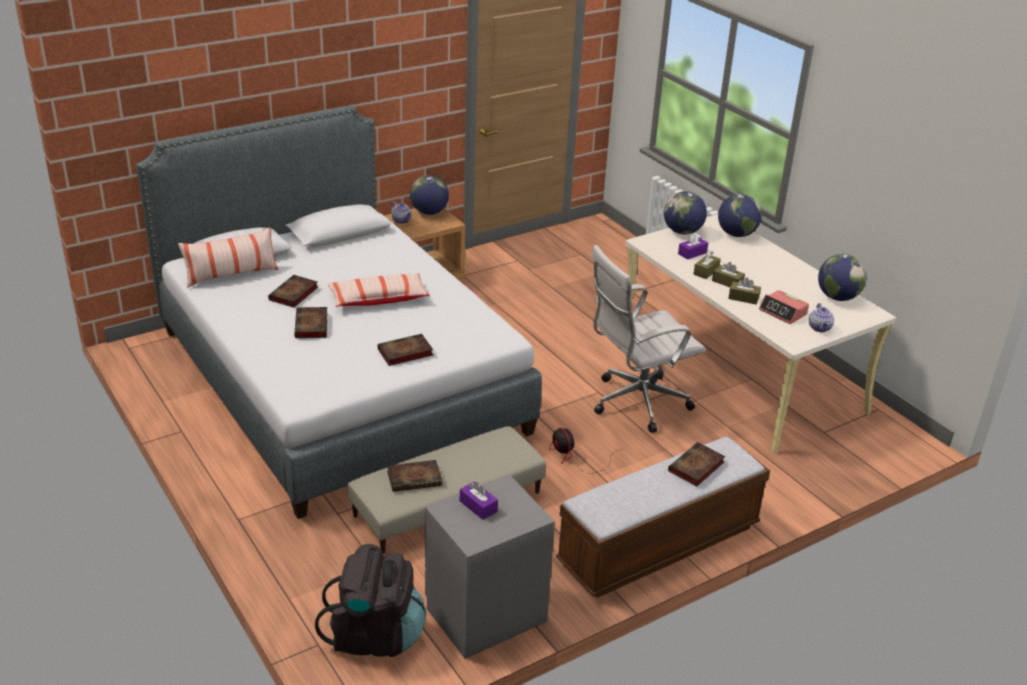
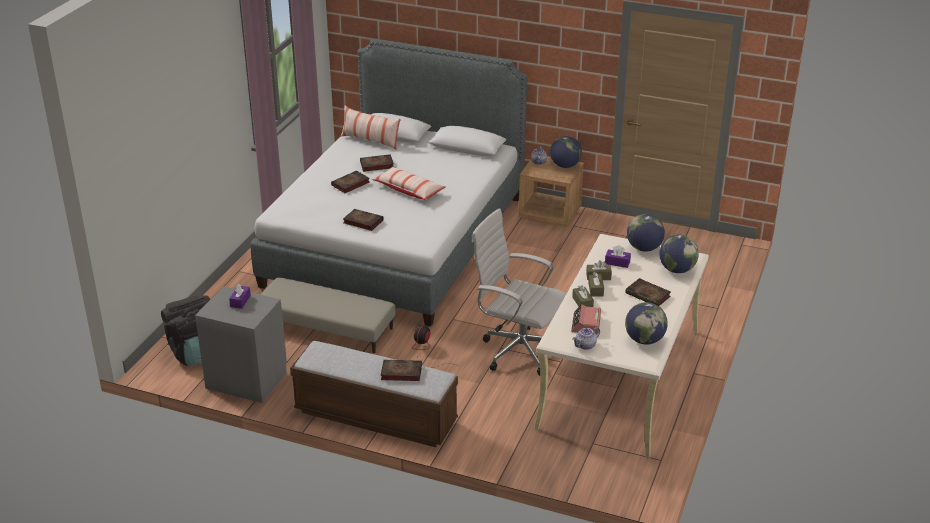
camera: 55 degrees right, 0 degrees up
book [387,460,442,492] -> book moved to [625,278,671,306]

